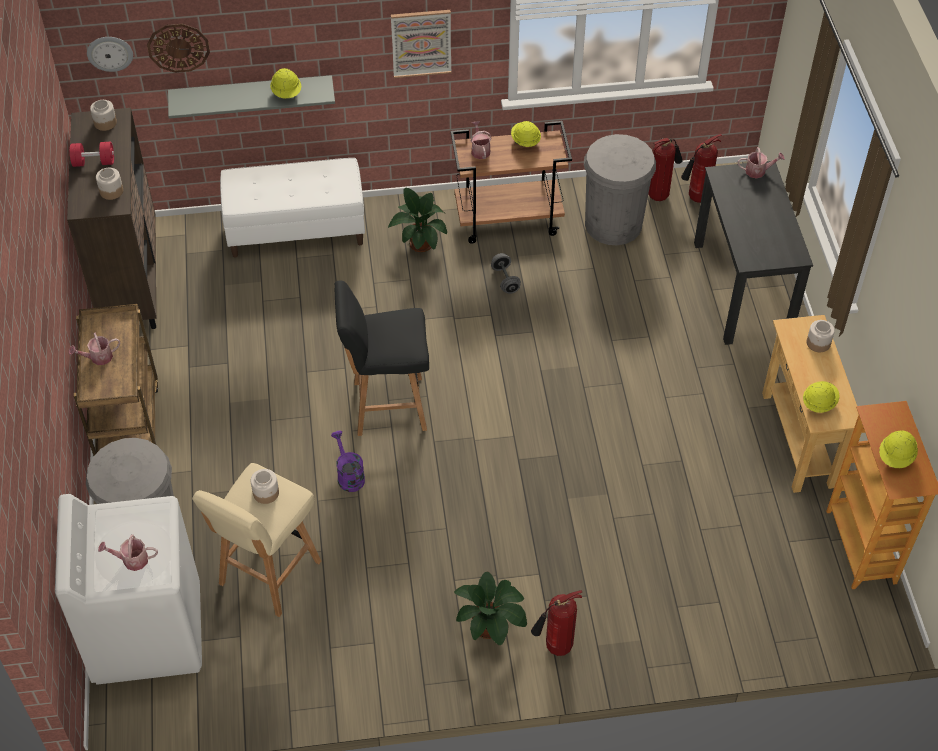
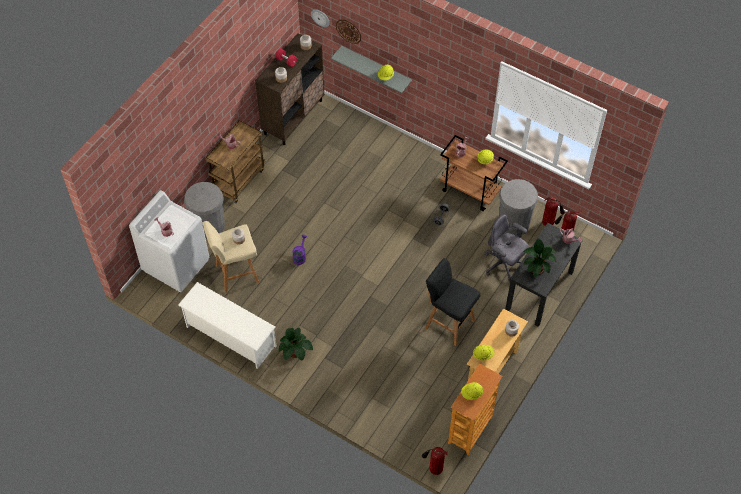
camera: 40 degrees right, 5 degrees up
white bench [220,158,365,258] -> none
black stool [335,280,429,436] -> black stool moved to [426,258,480,346]
potted plant [388,188,447,252] -> potted plant moved to [523,238,556,278]
picture [391,10,451,78] -> none
fire extinguisher [531,590,582,656] -> fire extinguisher moved to [422,447,448,475]
none -> white shoe rack [178,282,277,369]
none -> grey office chair [485,214,529,281]

